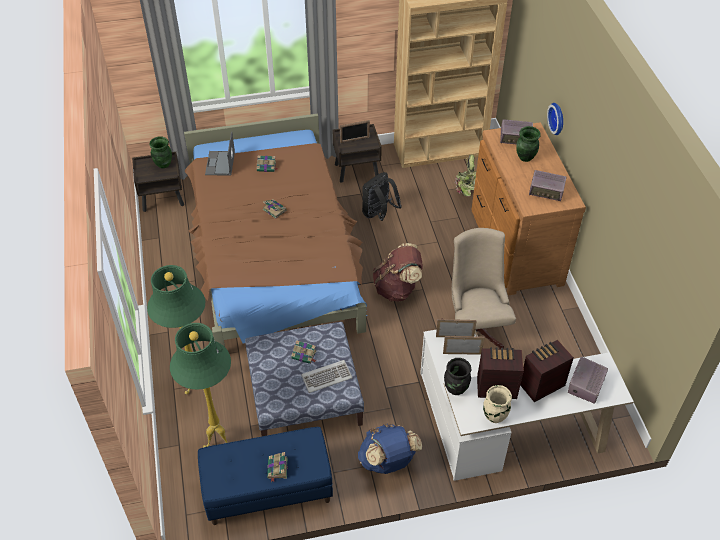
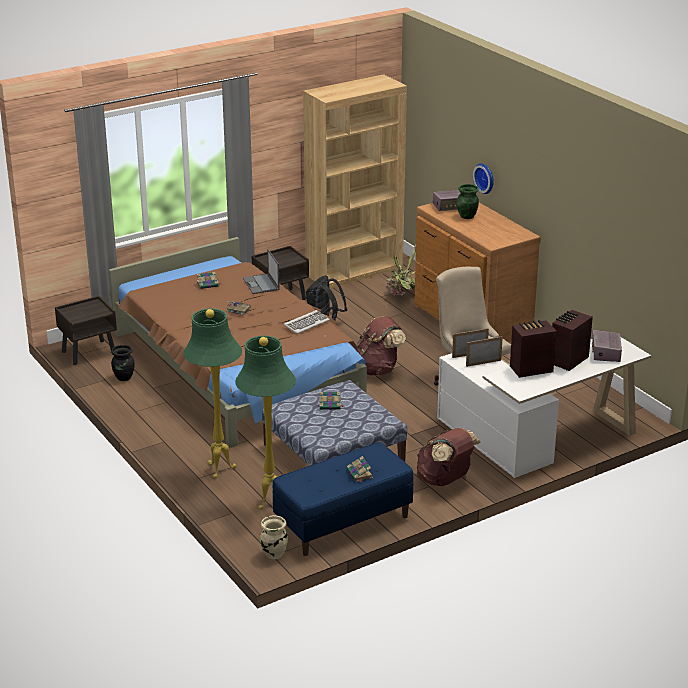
camera: 20 degrees left, 20 degrees down
green vase [149,137,172,168] -> none
laptop [205,131,235,176] -> laptop moved to [243,249,280,294]
keyboard [301,360,353,393] -> keyboard moved to [284,310,330,334]
picture frame [340,120,370,143] -> none
blue backpack [358,423,423,474] -> brown backpack [417,428,481,486]
black vase [444,358,472,395] -> black vase moved to [111,345,134,381]
beige vase [483,385,512,423] -> beige vase moved to [260,515,288,559]
radio [529,170,566,202] -> none

